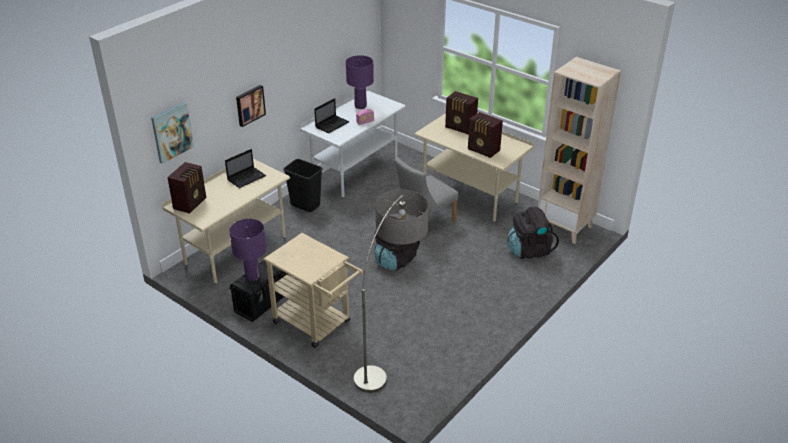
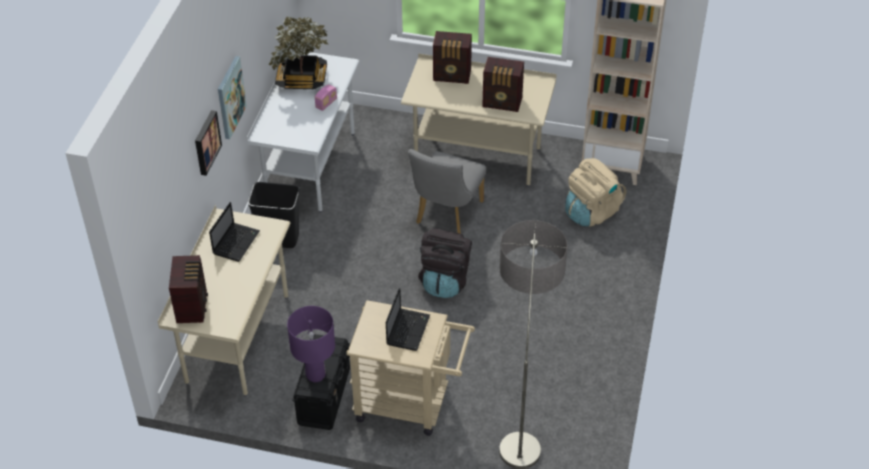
camera: 25 degrees left, 10 degrees up
picture [151,102,194,164] -> picture moved to [218,56,247,139]
laptop [314,98,350,133] -> laptop moved to [386,288,430,351]
purple table lamp [346,55,374,109] -> potted plant [269,16,329,89]
black backpack [507,206,559,259] -> beige backpack [565,158,626,227]

